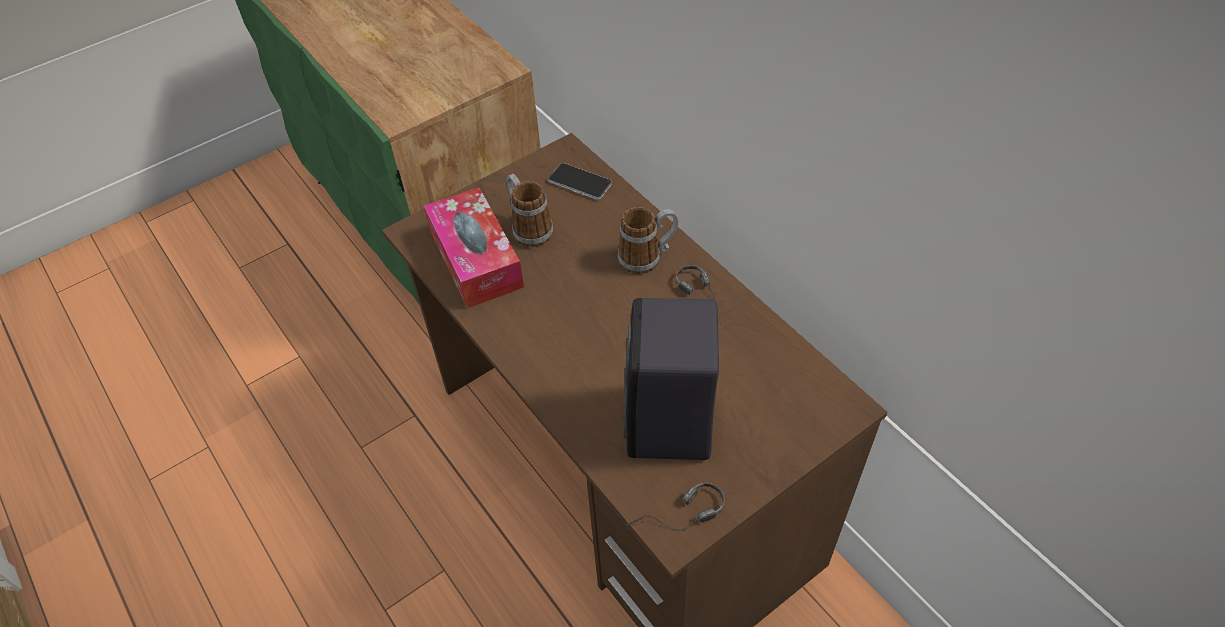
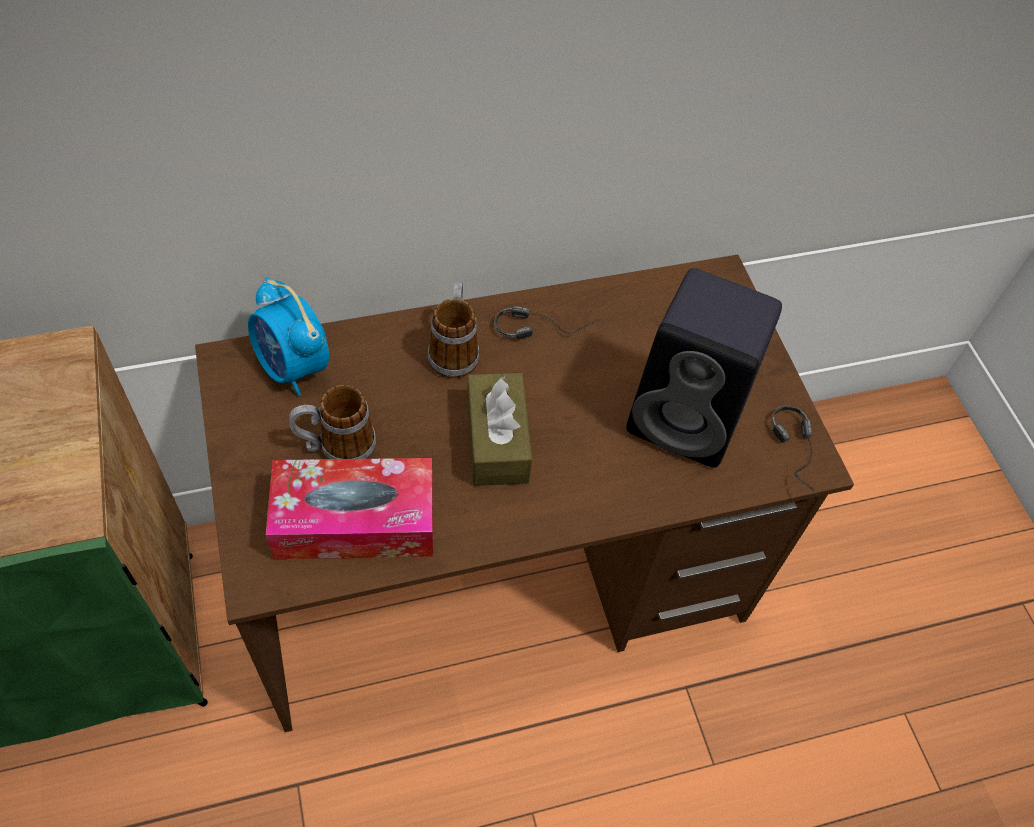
camera: 75 degrees left, 5 degrees up
phone [548,163,612,200] -> alarm clock [248,277,329,396]
none -> brown tissue box [467,373,532,486]

